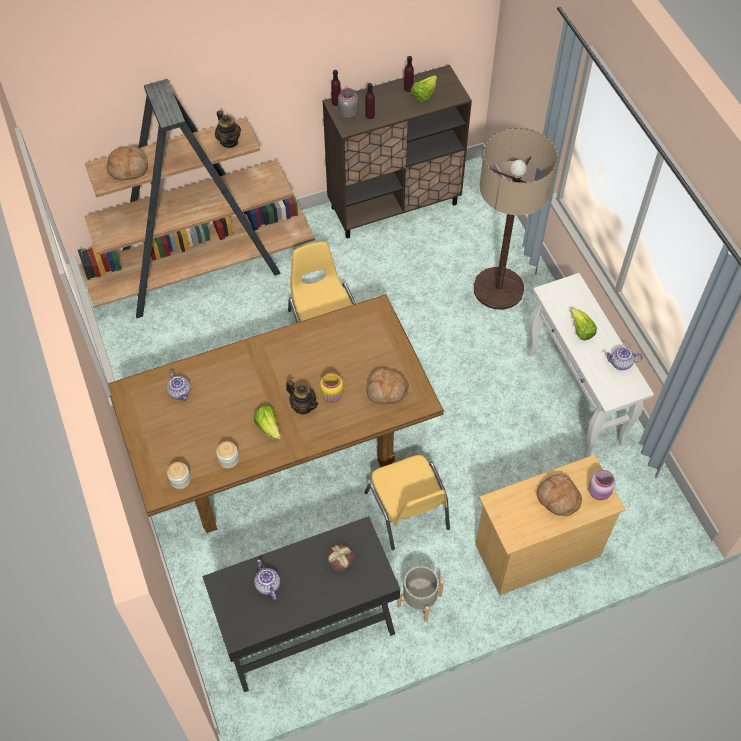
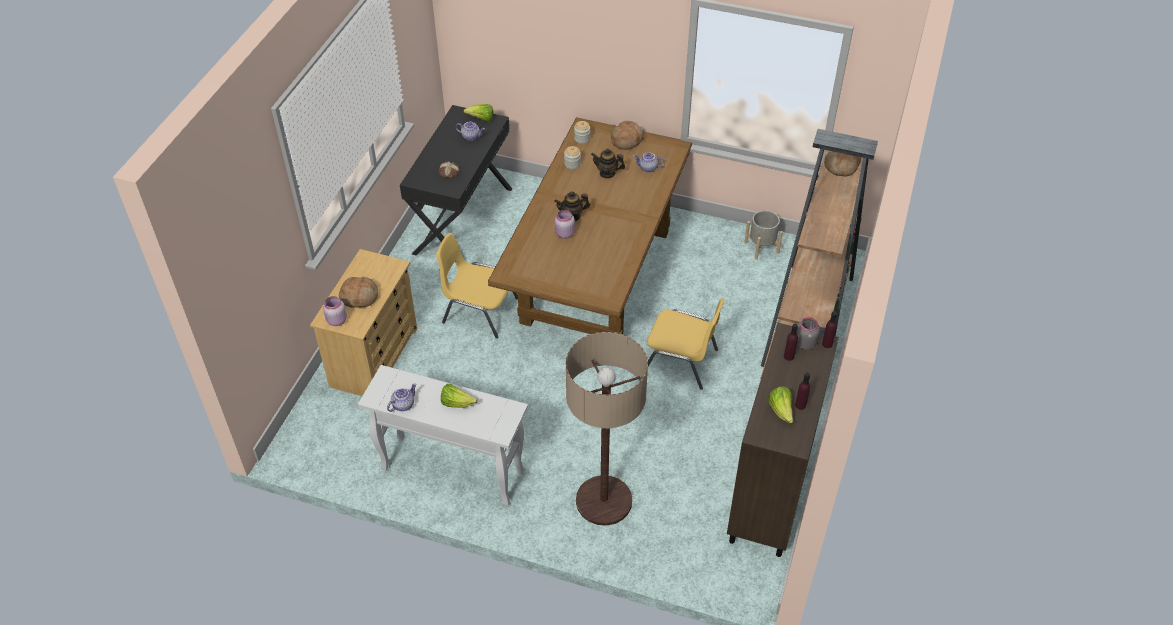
camera: 130 degrees right, 10 degrees down
teapot [215,110,241,148] -> teapot moved to [591,149,625,179]
lettuce [254,406,281,440] -> lettuce moved to [464,104,493,121]
yellow jar [320,372,343,403] -> pink jar [555,210,575,239]
bread [366,368,409,404] -> bread moved to [611,121,644,150]
grey planter [397,565,444,622] -> grey planter moved to [744,210,783,259]

